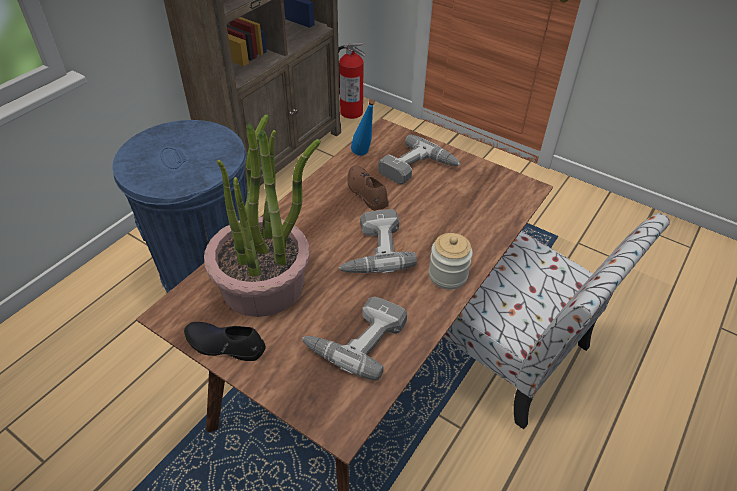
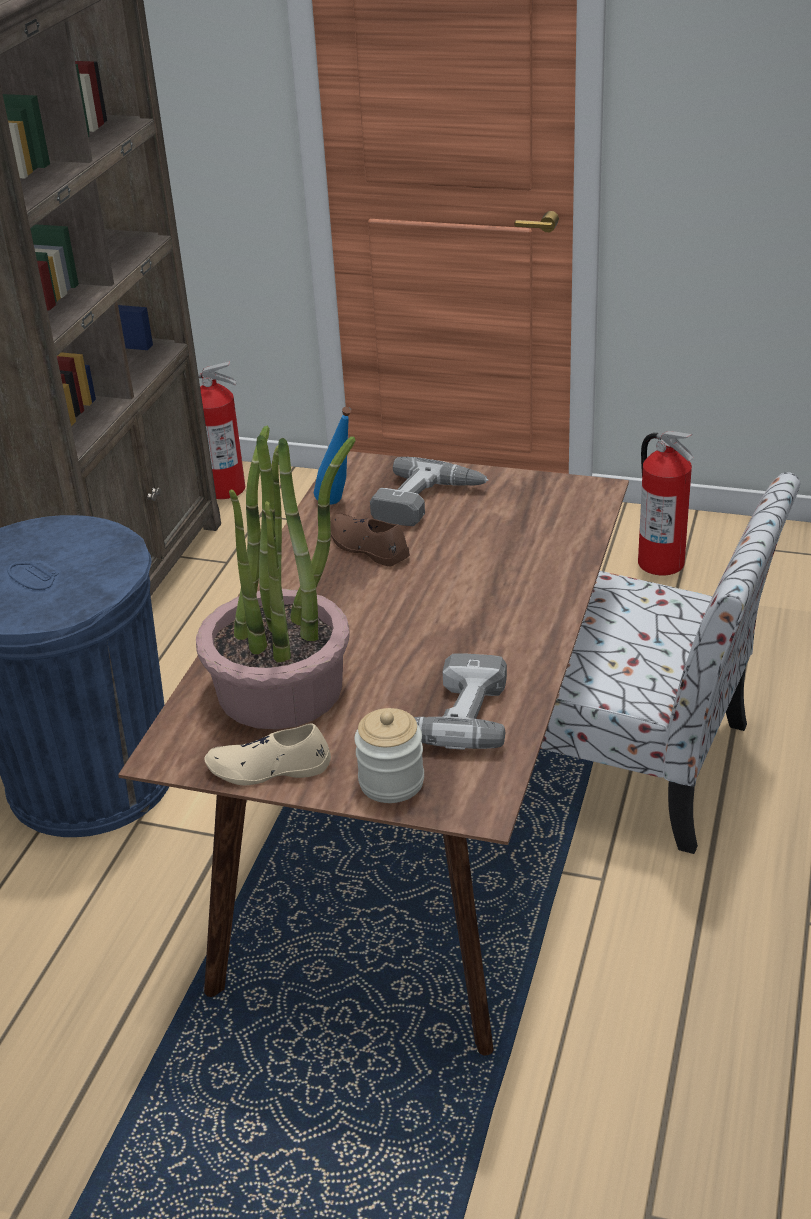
camera: 15 degrees left, 10 degrees down
black shoe [184,322,266,361] -> beige shoe [204,723,331,785]
power drill [339,209,417,273] -> none
jar [429,233,473,289] -> jar moved to [354,708,424,803]
none -> fire extinguisher [638,431,694,576]

